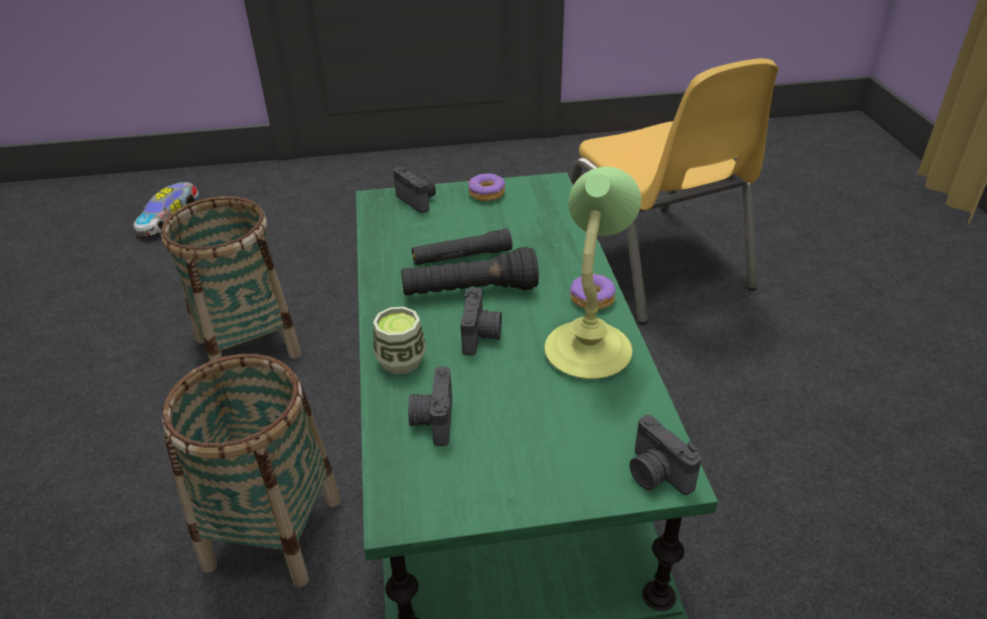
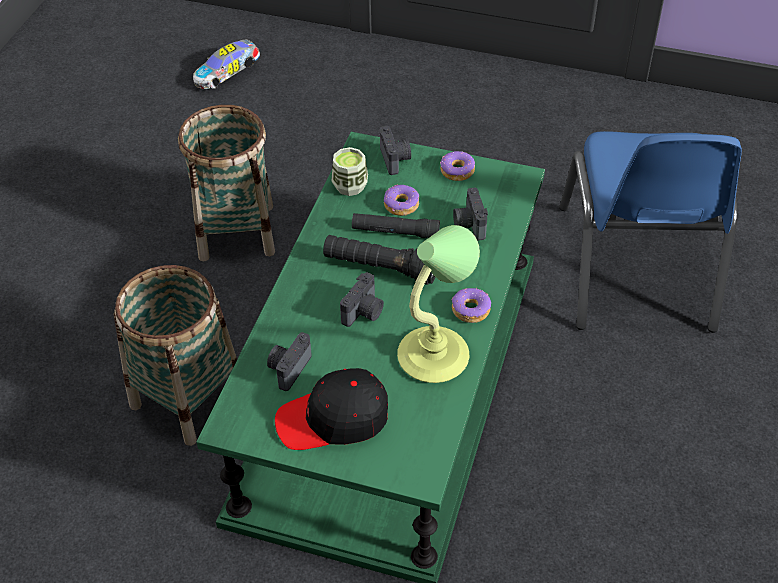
camera: 25 degrees right, 10 degrees up
cup [373,307,426,374] -> cup moved to [332,147,368,196]
yellow chair [570,58,778,324] -> blue chair [560,131,742,333]
camera [630,415,701,495] -> camera moved to [453,187,488,241]
none -> black cap [275,368,388,450]
none -> donut [384,184,419,216]

